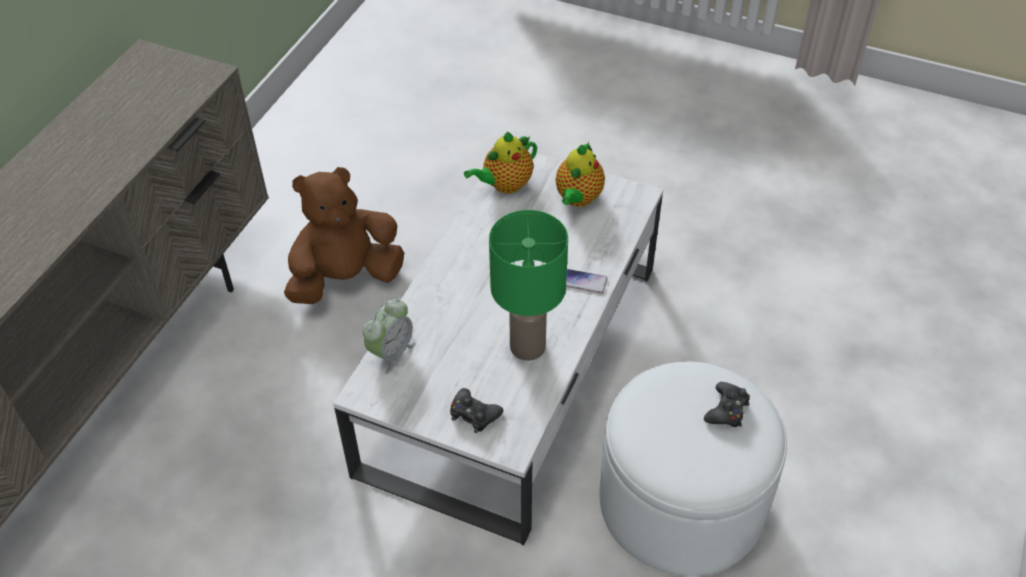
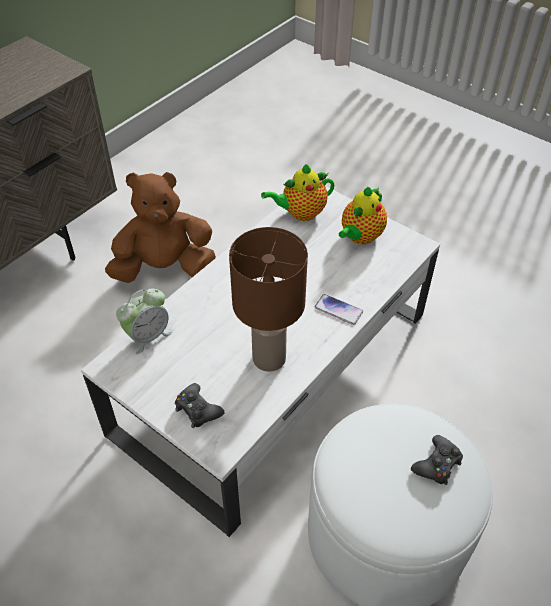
camera: 15 degrees right, 0 degrees up
green table lamp [489,210,568,361] -> brown table lamp [229,227,308,372]

